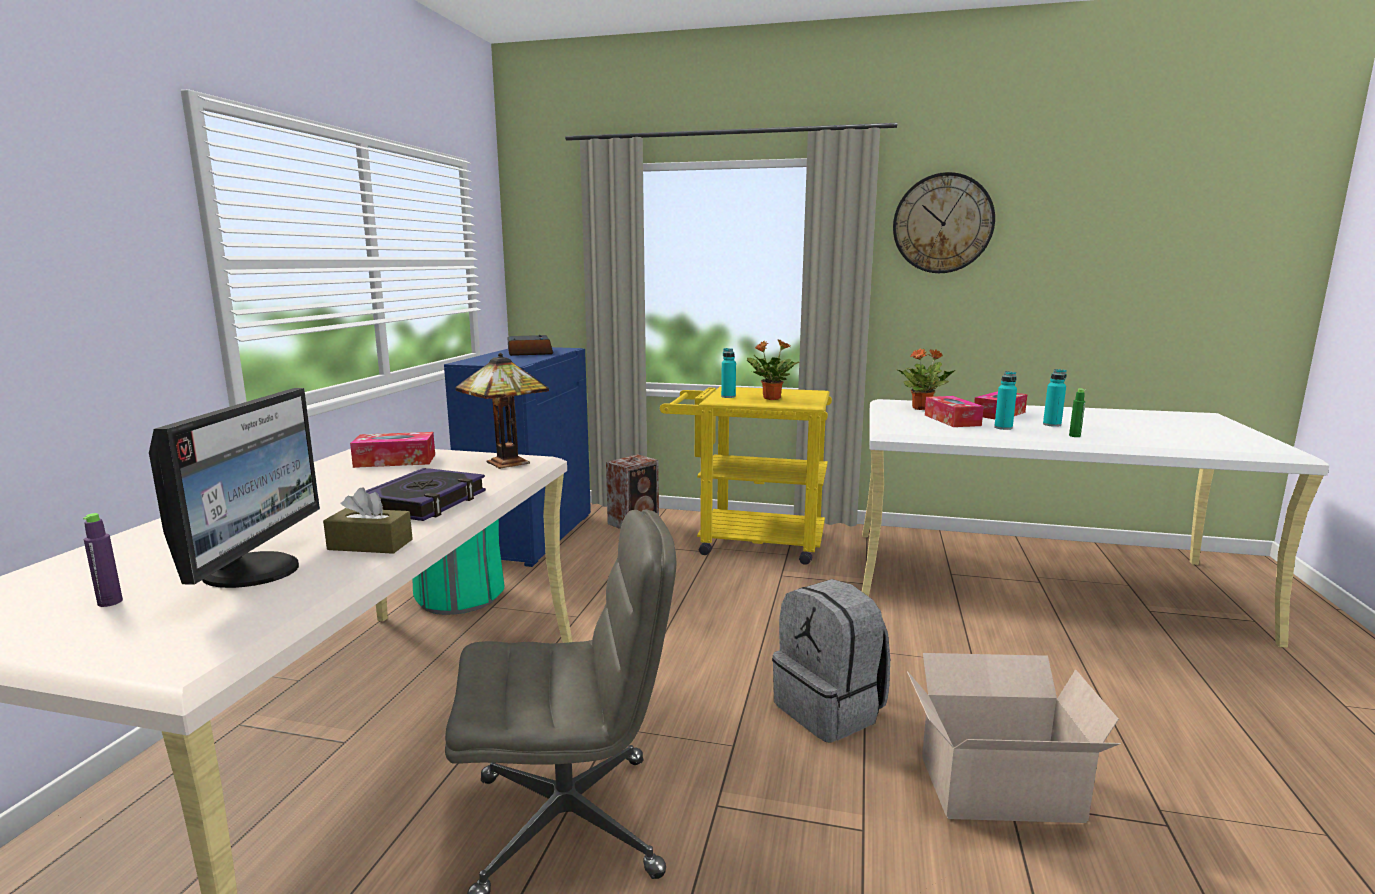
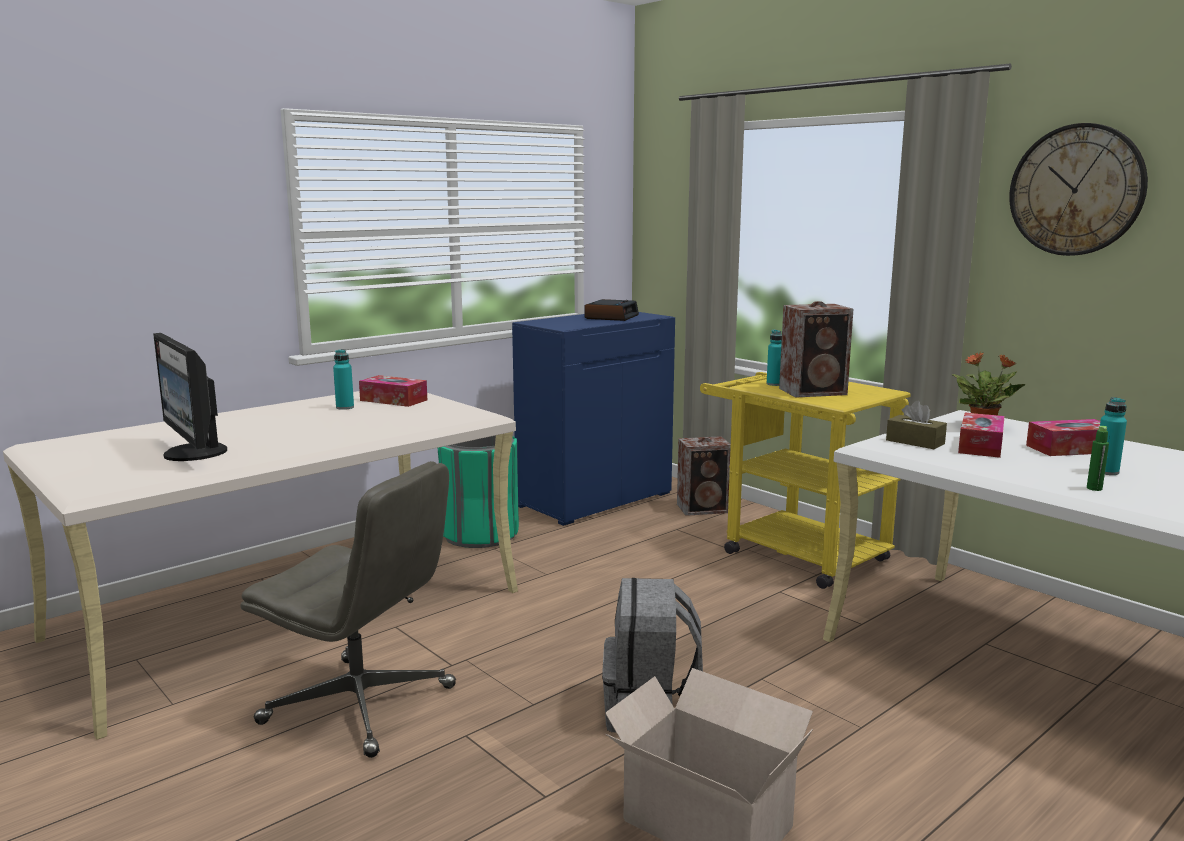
camera: 35 degrees right, 0 degrees up
purple bottle [83,513,123,607] -> none
monitor [149,388,320,588] -> monitor turned 105 degrees clockwise [153,333,227,461]
brown tissue box [323,487,413,554] -> brown tissue box moved to [886,401,947,449]
book [366,468,486,521] -> none
table lamp [456,353,549,469] -> none
potted plant [747,339,799,400] -> speaker [779,301,853,398]
turquoise bottle [994,371,1017,430] -> turquoise bottle moved to [333,349,354,410]

